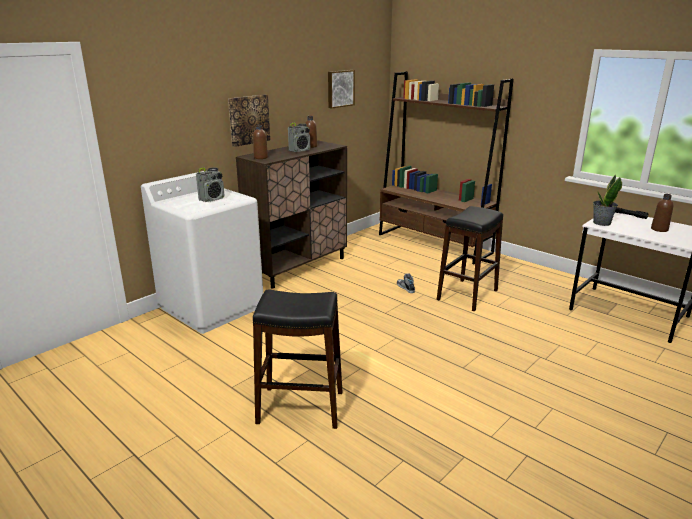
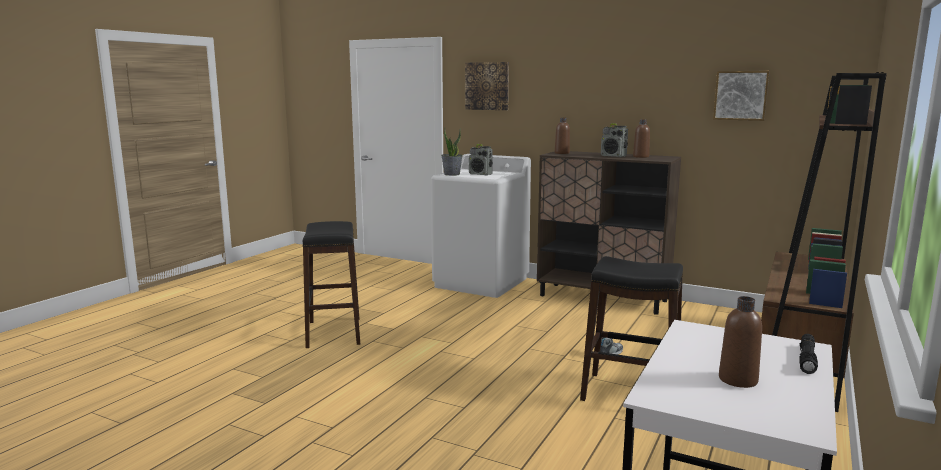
camera: 75 degrees right, 10 degrees down
picture [228,94,270,147] -> picture moved to [465,62,509,110]
potted plant [593,174,622,226] -> potted plant moved to [441,128,463,176]

